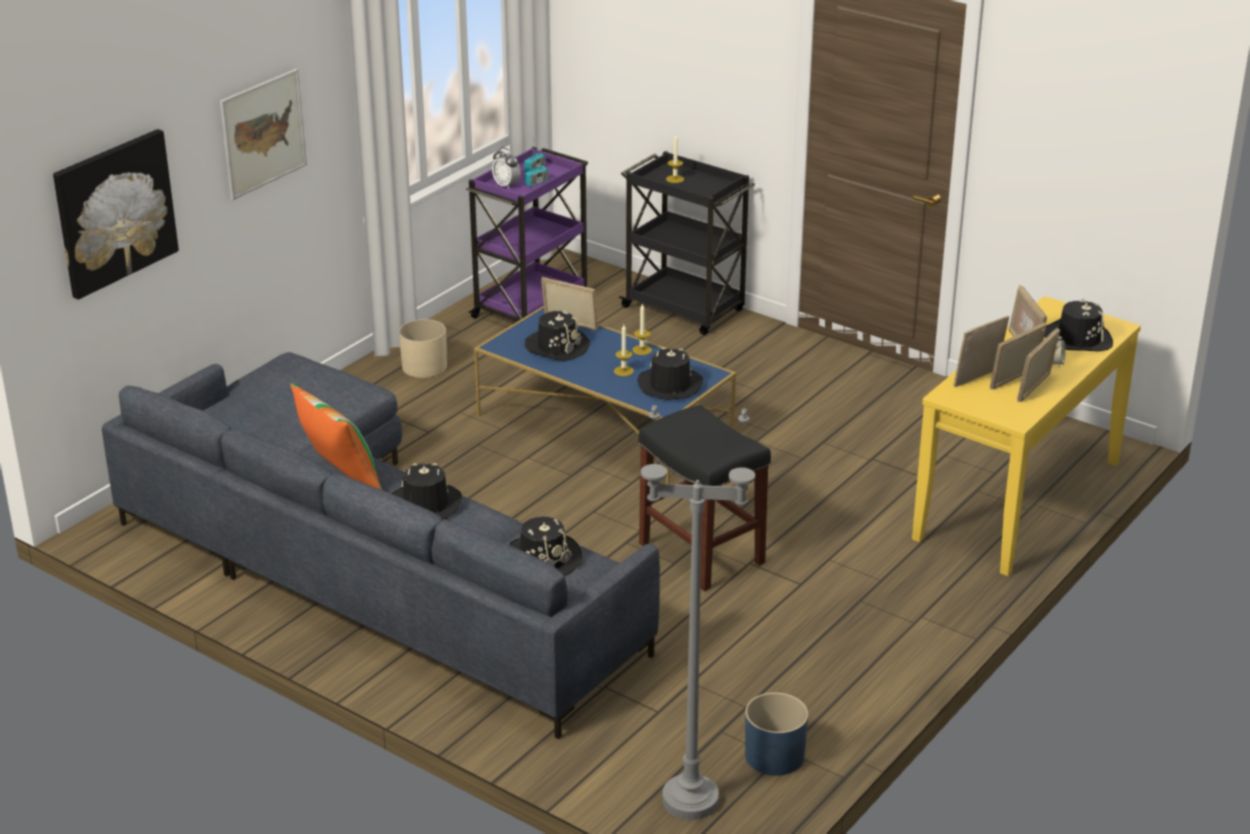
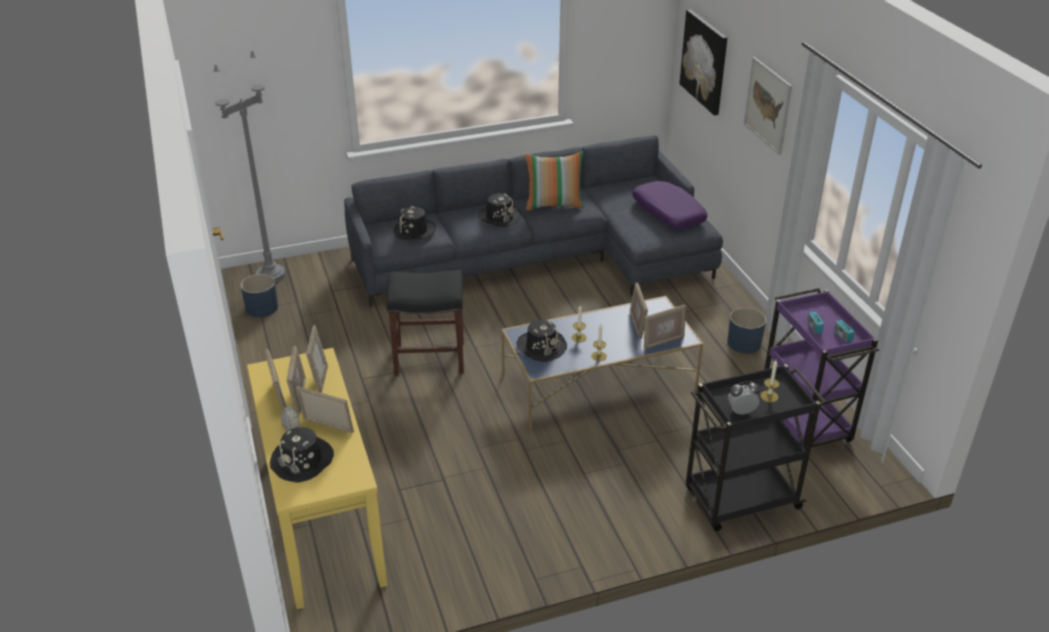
camera: 125 degrees right, 5 degrees up
beige planter [399,319,447,378] -> blue planter [727,308,766,353]
alarm clock [492,148,521,189] -> alarm clock moved to [728,381,760,415]
black hat [525,311,590,361] -> picture frame [630,282,648,340]
none -> purple pillow [632,181,707,228]

